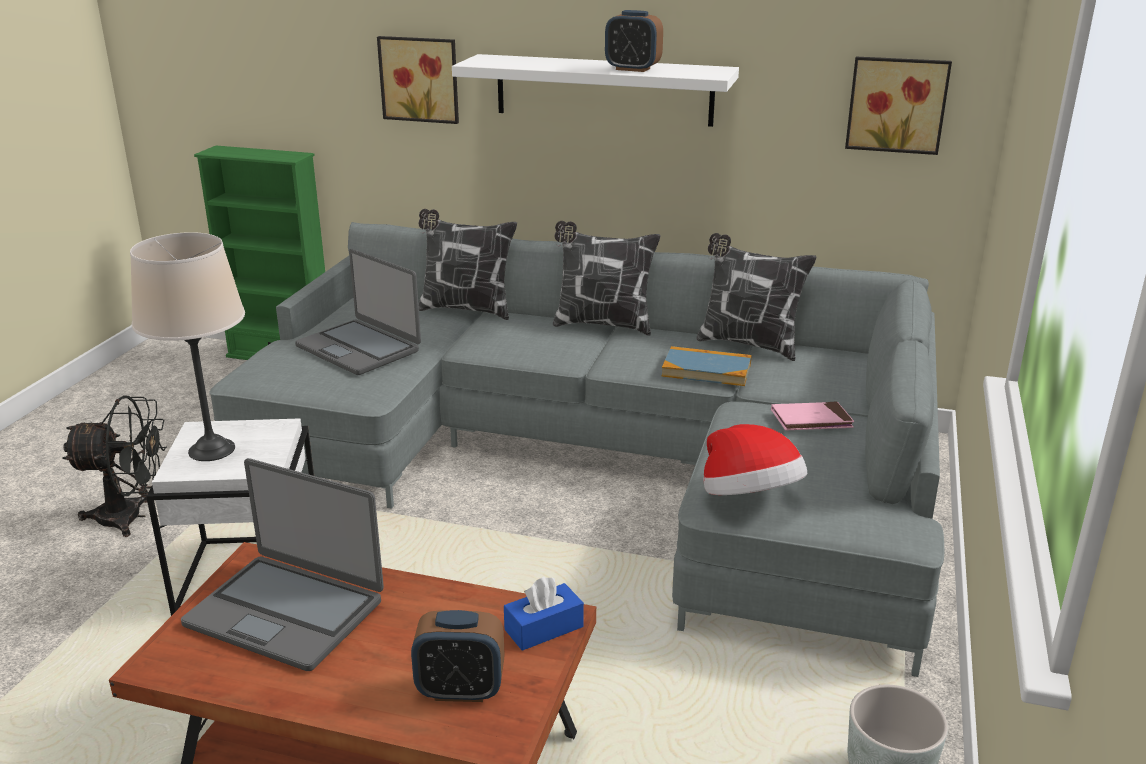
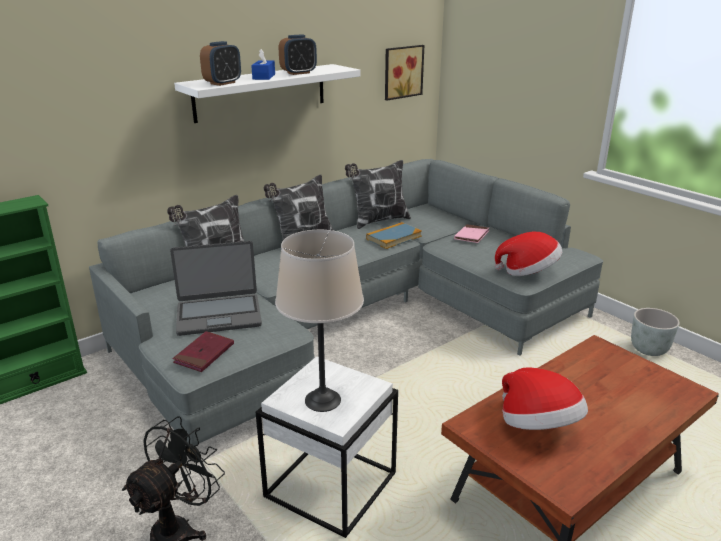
camera: 55 degrees left, 0 degrees up
laptop [181,458,384,671] -> hat [502,368,588,430]
picture [377,36,459,124] -> none
alarm clock [411,610,505,702] -> alarm clock moved to [200,41,241,86]
blue tissue box [504,577,584,651] -> blue tissue box moved to [251,49,275,80]
none -> red book [173,331,234,372]

